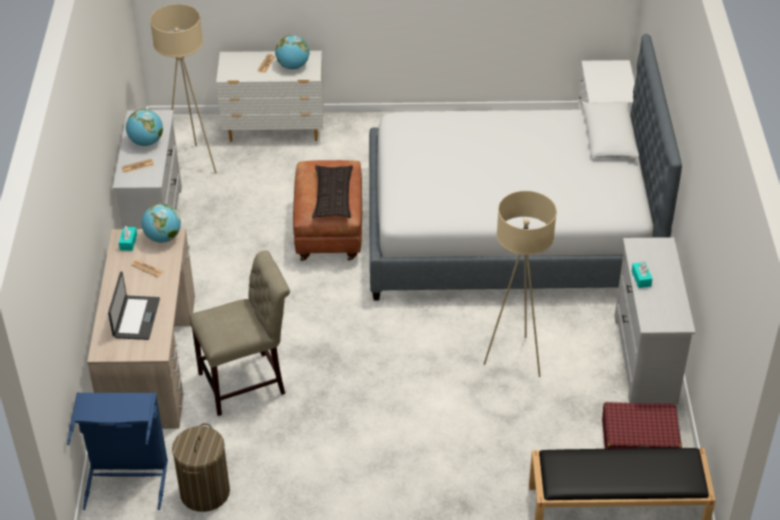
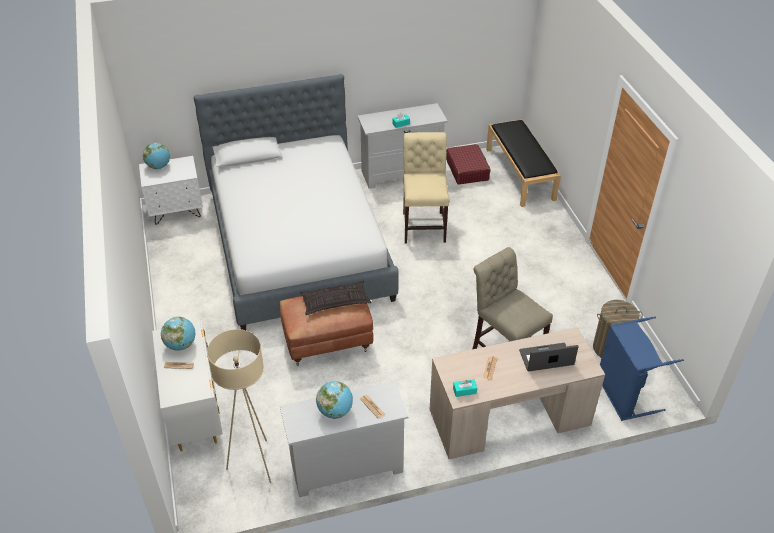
camera: 105 degrees left, 0 degrees up
globe [142,204,181,243] -> globe moved to [143,143,170,169]
beige floor lamp [483,191,557,377] -> beige chair [403,132,449,243]

